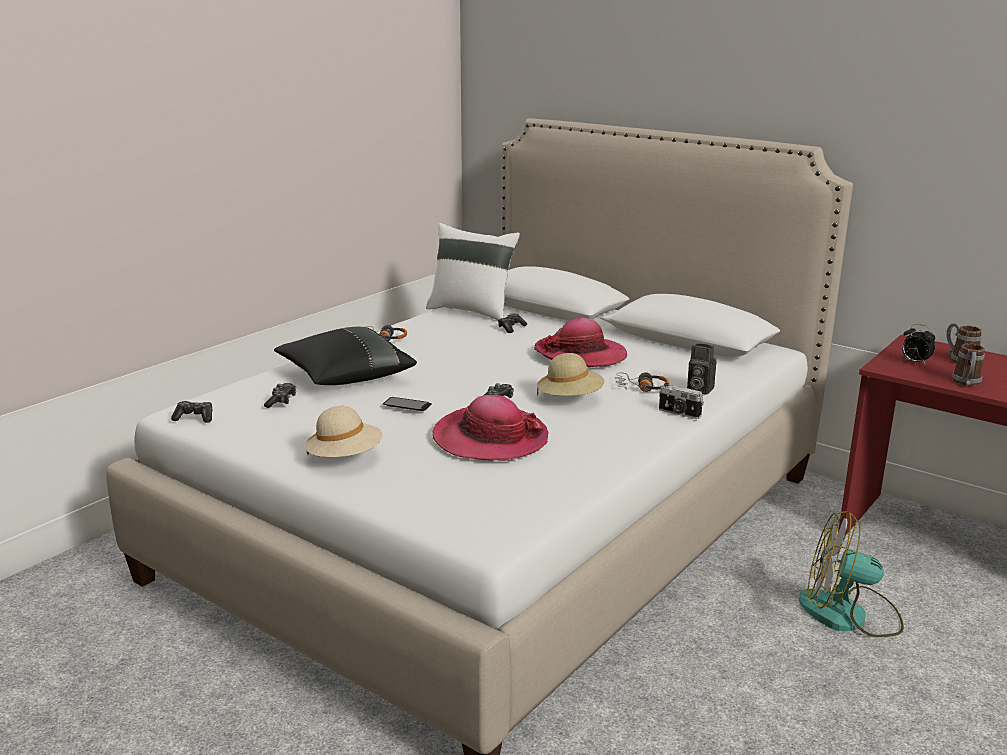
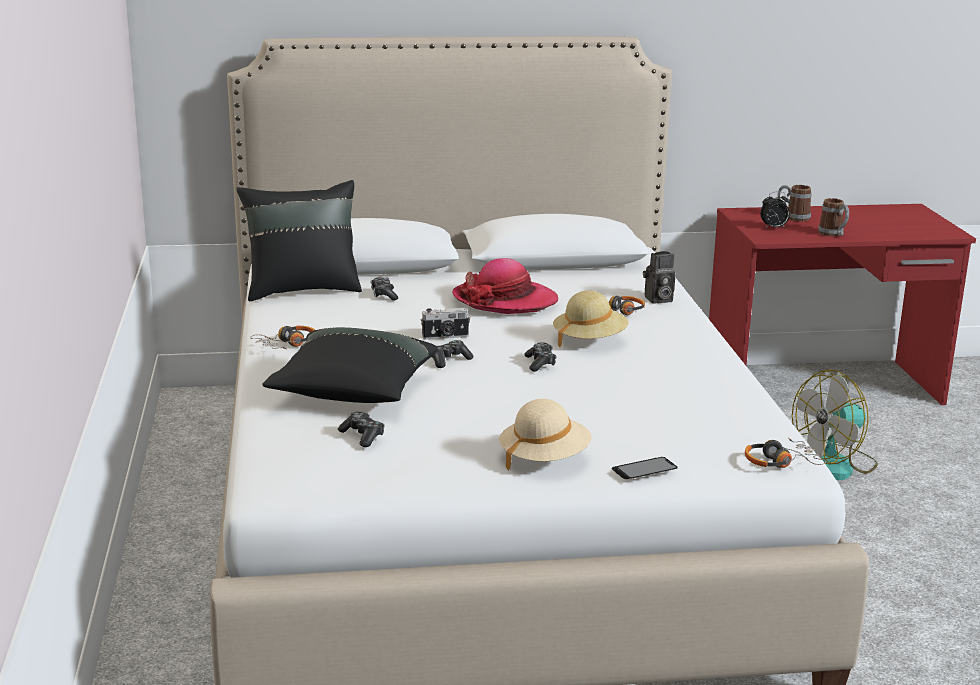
camera: 45 degrees left, 0 degrees up
game controller [171,401,212,423] -> game controller moved to [431,340,474,368]
phone [383,397,432,411] -> phone moved to [612,457,678,479]
white pillow [426,223,520,320] -> black pillow [236,180,362,301]
hat [432,395,549,461] -> none
camera [659,383,704,419] -> camera moved to [421,308,470,340]
none -> headphones [745,438,826,468]

